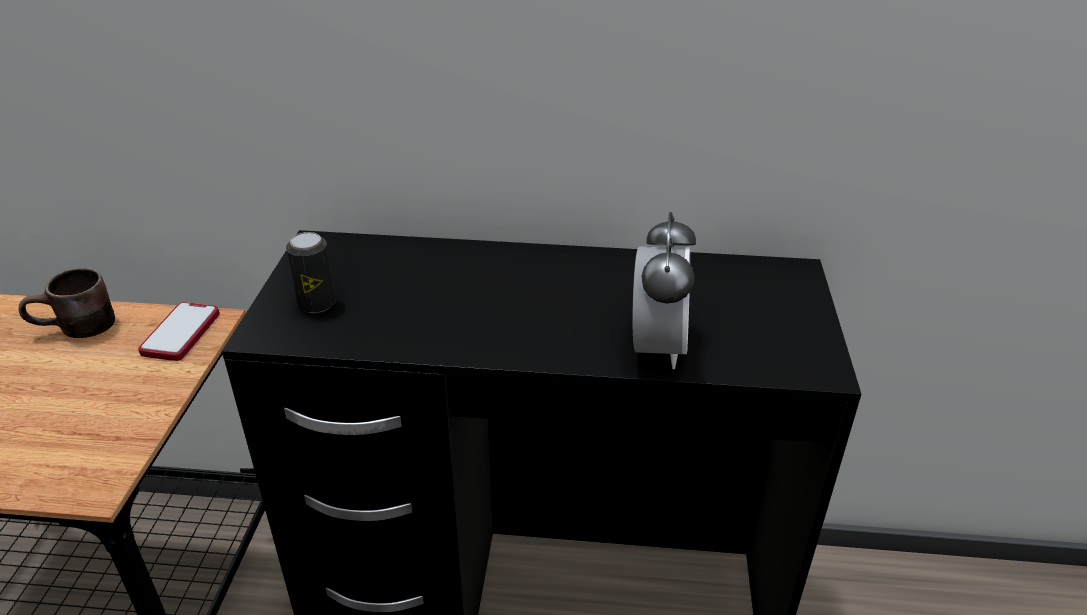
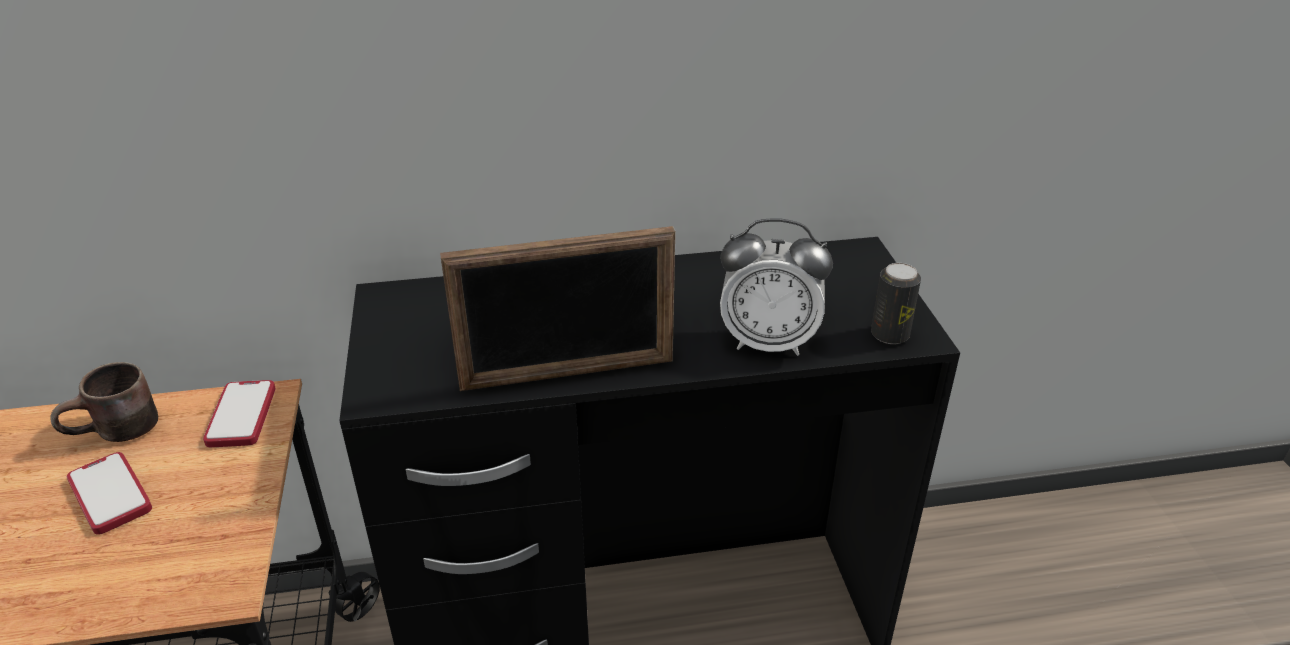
camera: 15 degrees left, 0 degrees up
can [286,232,336,313] -> can moved to [871,263,921,344]
alarm clock [633,212,696,369] -> alarm clock turned 105 degrees clockwise [720,218,833,356]
none -> phone [67,452,152,535]
none -> picture frame [440,226,675,391]

